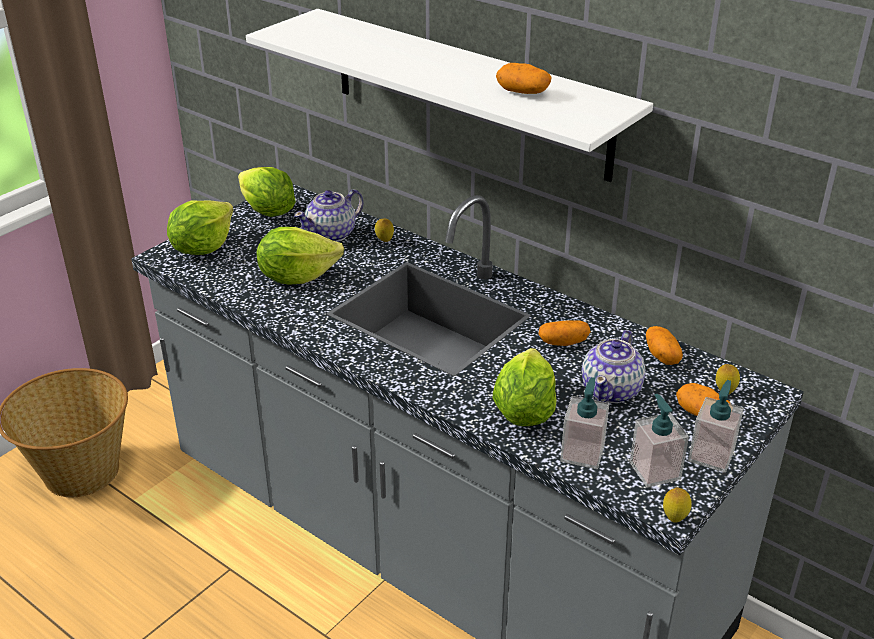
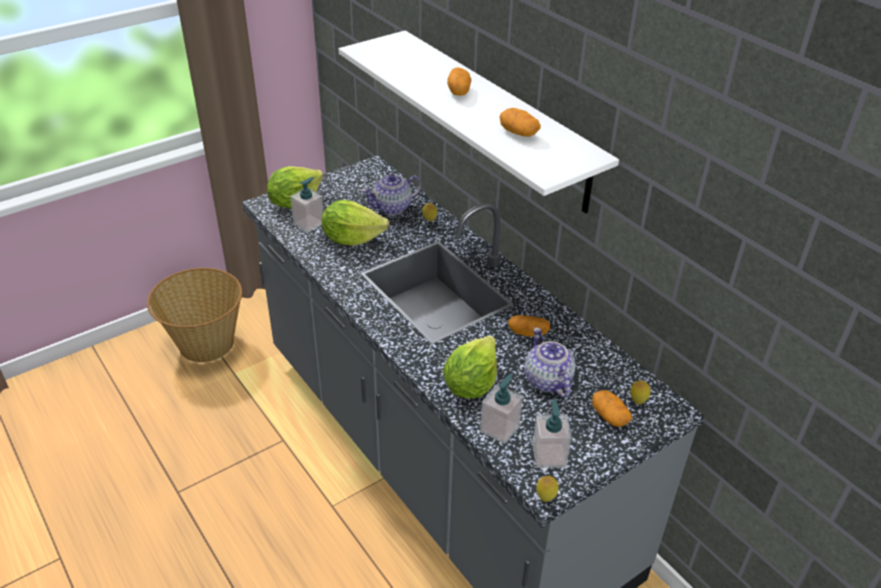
camera: 15 degrees right, 5 degrees up
lettuce [238,167,296,217] -> none
teapot [582,330,646,403] -> teapot turned 120 degrees clockwise [525,327,576,398]
potato [646,326,683,365] -> potato moved to [447,67,471,96]
soap dispenser [688,380,744,473] -> soap dispenser moved to [290,177,324,232]

